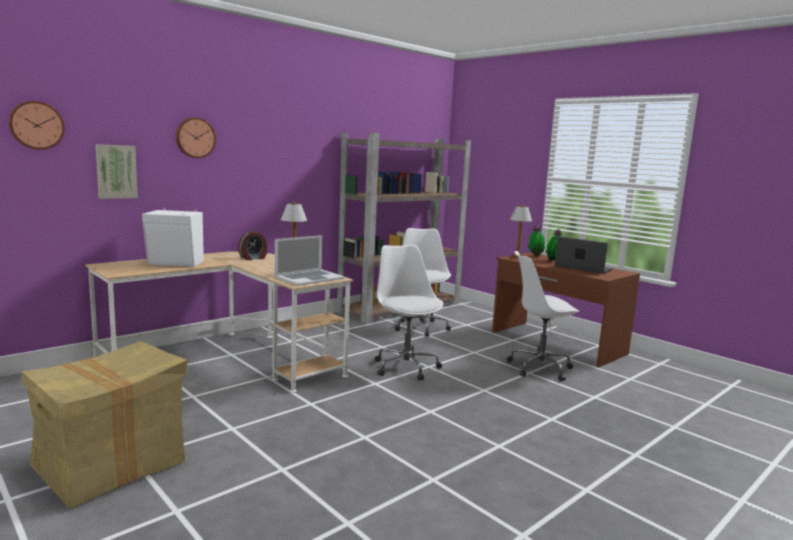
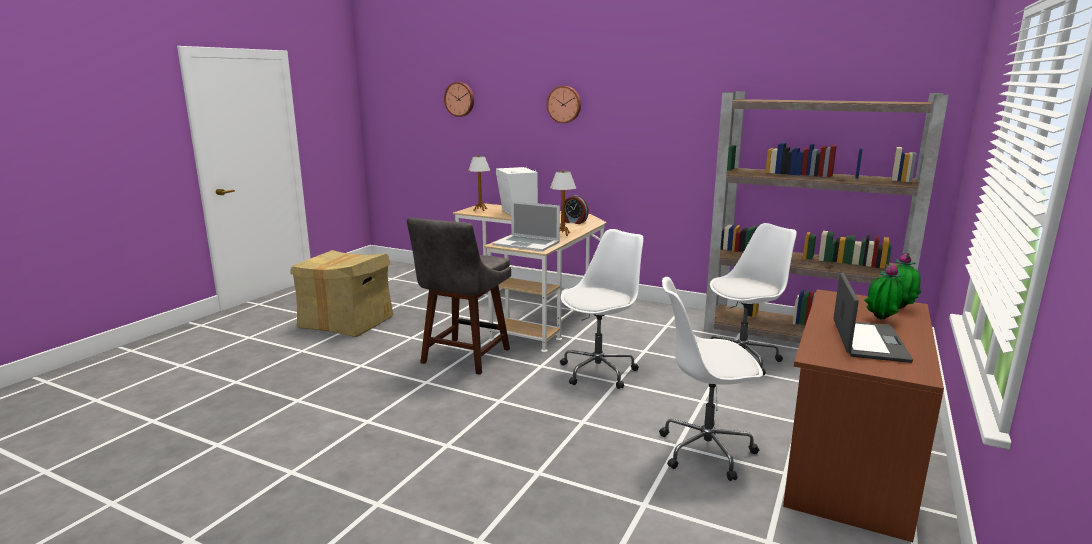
camera: 70 degrees right, 5 degrees up
picture [95,144,138,199] -> none
white office chair [507,251,579,381] -> white office chair turned 60 degrees counterclockwise [659,277,763,481]
table lamp [510,205,532,259] -> table lamp moved to [468,155,490,211]
none -> grey stool [407,217,511,375]

